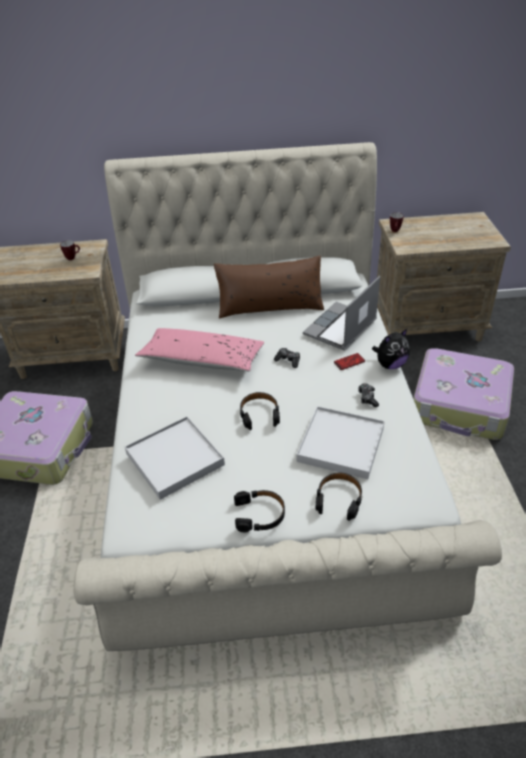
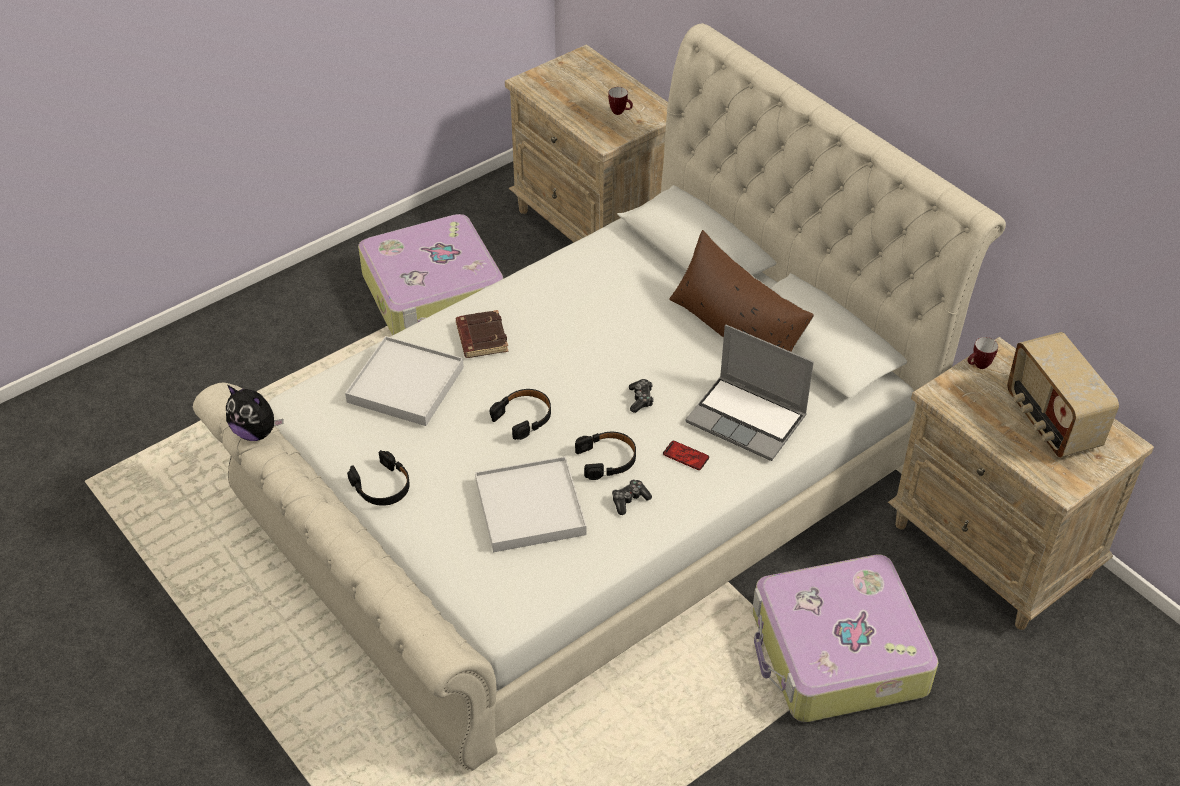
camera: 55 degrees right, 5 degrees up
pink pillow [135,328,264,371] -> none
laptop [303,276,380,351] -> laptop turned 150 degrees counterclockwise [685,325,814,461]
black headphones [316,473,362,521] -> black headphones moved to [575,432,636,480]
plush toy [372,329,410,369] -> plush toy moved to [226,385,284,441]
none -> brown book [456,310,509,358]
none -> radio [1007,332,1119,458]

